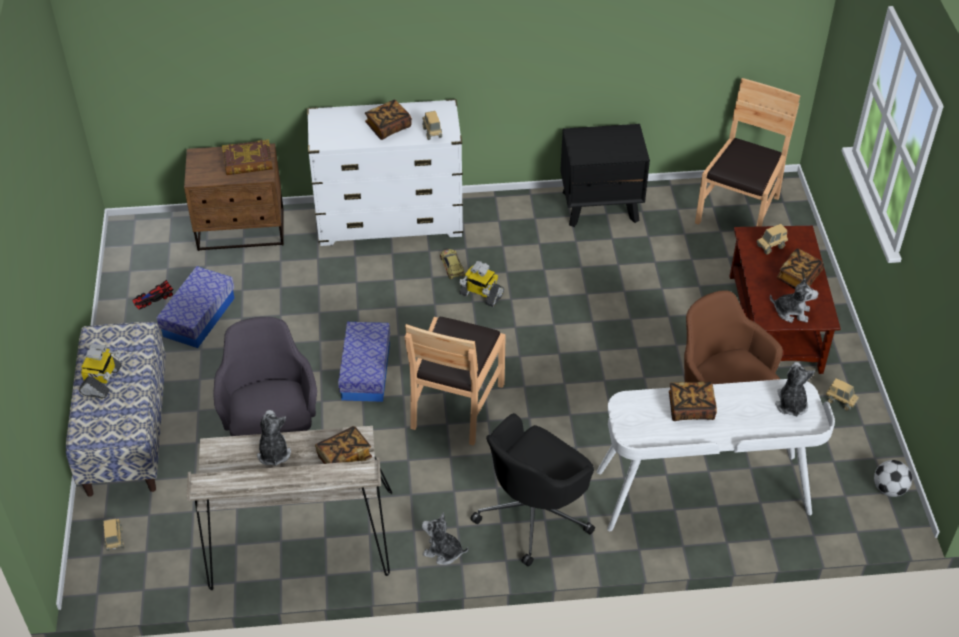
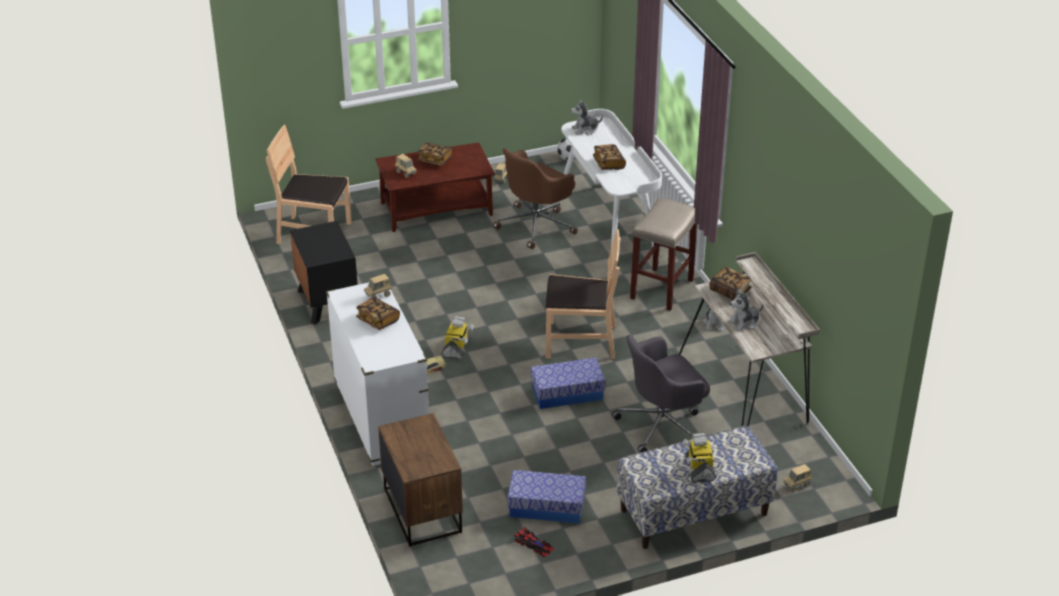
camera: 105 degrees left, 10 degrees down
toy robot [79,343,121,399] -> toy robot turned 90 degrees counterclockwise [682,433,716,482]
book [222,140,273,175] -> none
black office chair [470,413,595,566] -> beige stool [630,198,697,311]
plush toy [770,278,818,323] -> none

